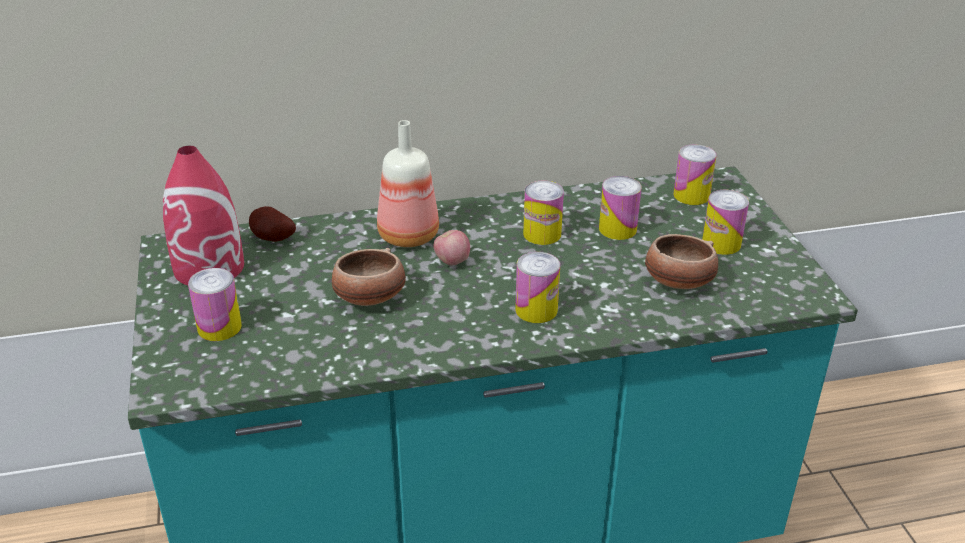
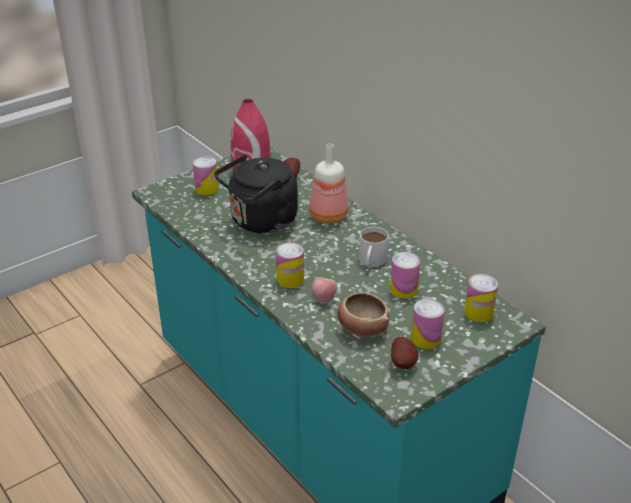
camera: 65 degrees right, 0 degrees up
bowl [332,248,406,306] -> black kettle [214,154,298,233]
apple [433,230,470,265] -> apple moved to [311,278,337,302]
can [523,181,564,245] -> white mug [359,227,389,267]
none -> potato [391,337,419,369]

